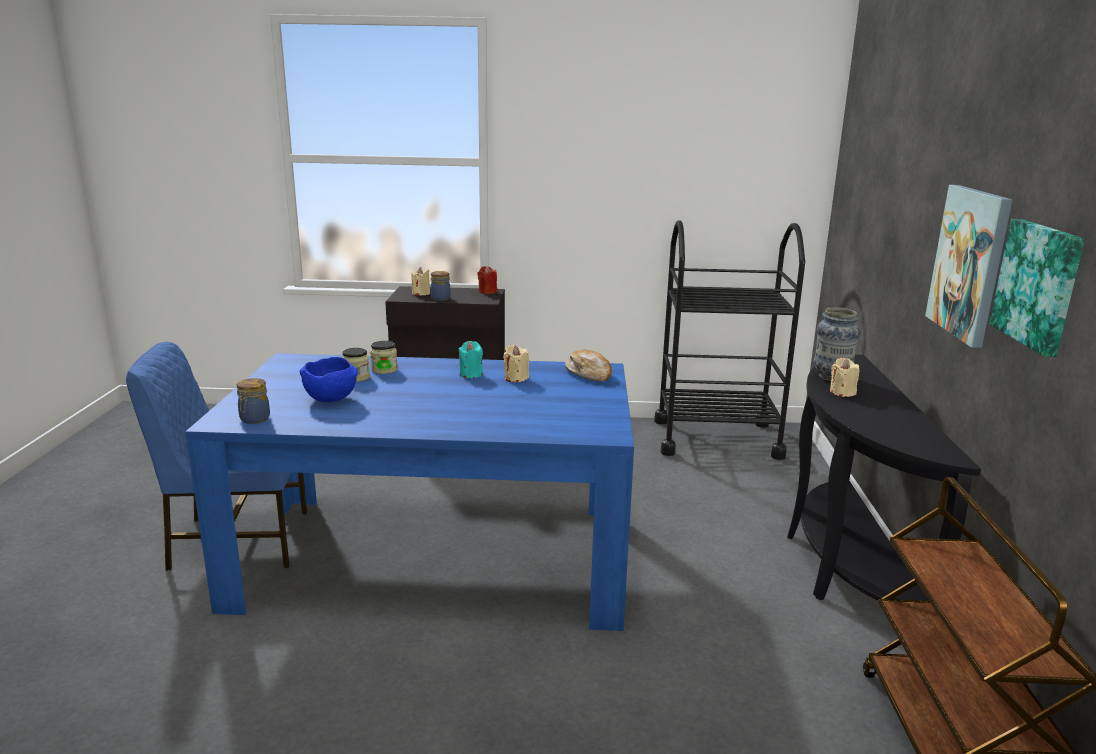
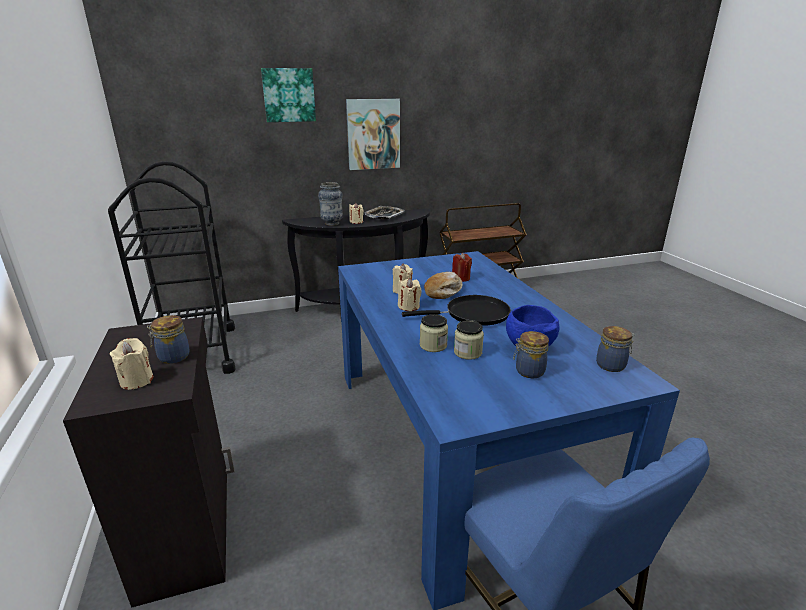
camera: 110 degrees left, 5 degrees up
turquoise candle [459,341,483,378] -> beige candle [398,278,422,311]
red candle [478,266,497,294] -> red candle moved to [452,253,472,282]
bread [565,350,612,381] -> bread moved to [424,272,463,299]
picture [989,219,1085,357] -> picture moved to [261,68,316,122]
none -> tray [365,206,405,220]
none -> black frying pan [402,295,511,326]
none -> jar [513,331,549,378]

